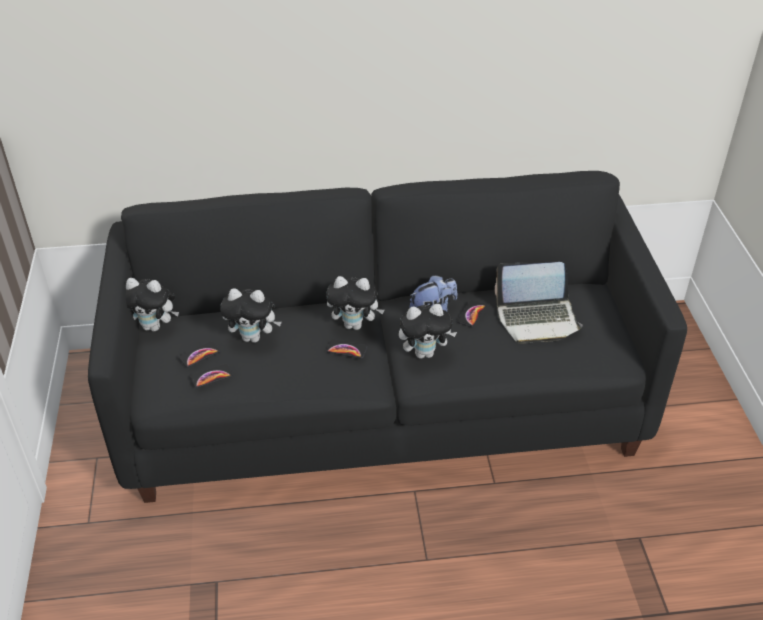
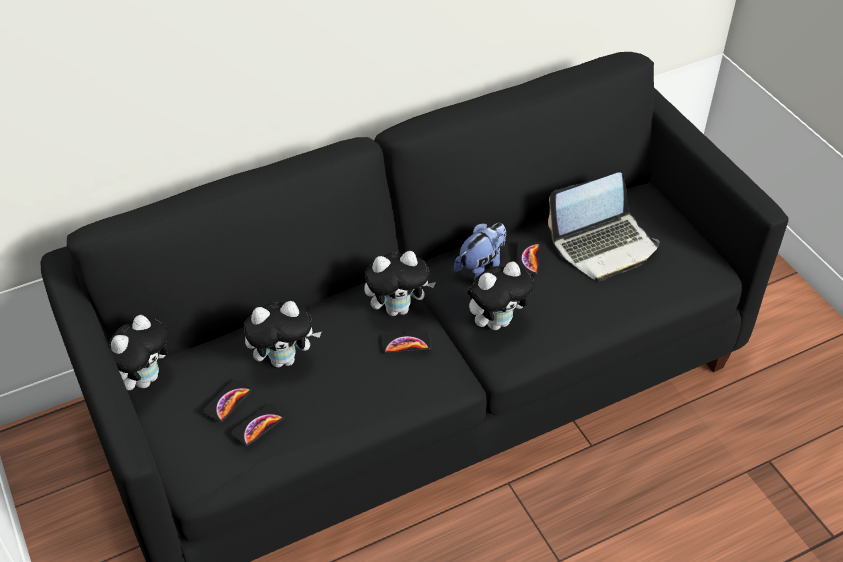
camera: 20 degrees left, 5 degrees up
plush toy [126,278,179,332] -> plush toy turned 45 degrees counterclockwise [108,315,169,390]

